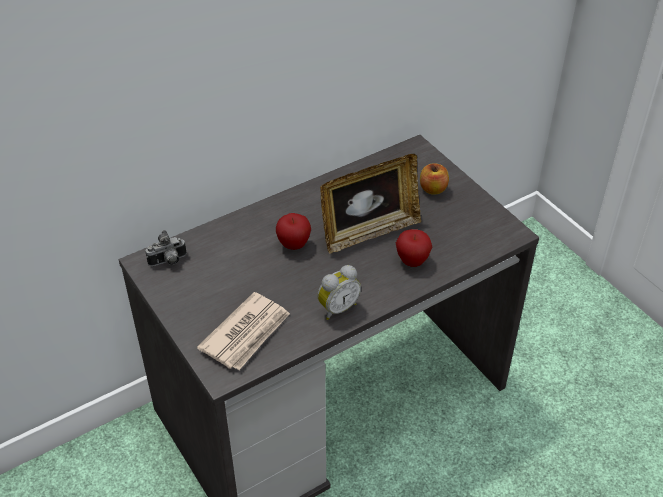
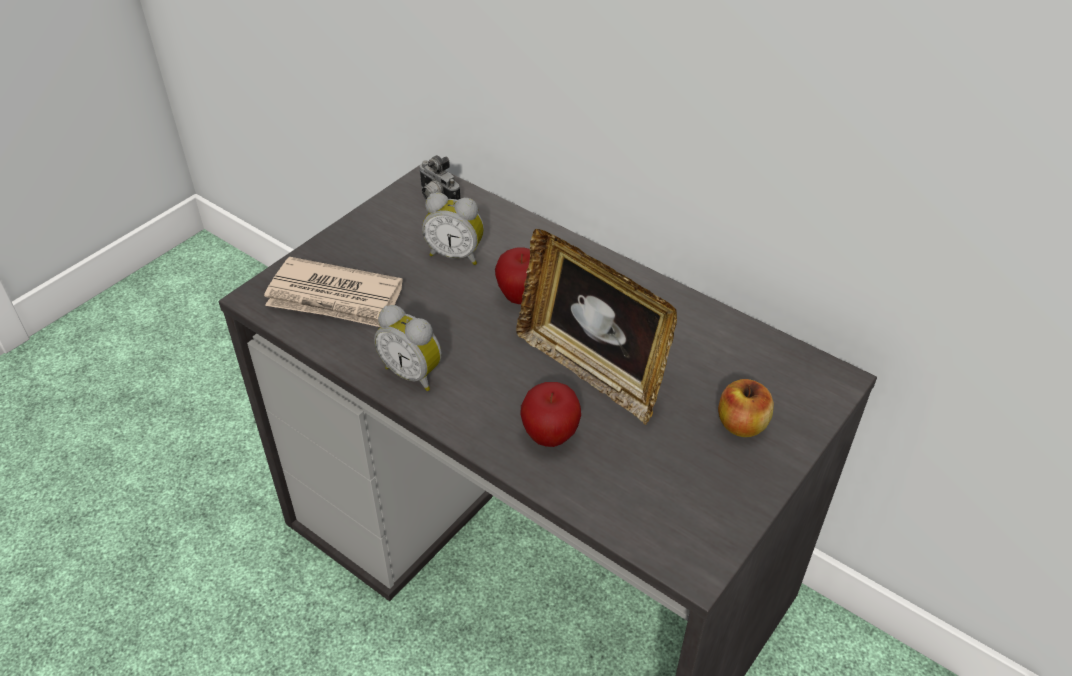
camera: 70 degrees right, 0 degrees up
none -> alarm clock [422,192,484,265]

